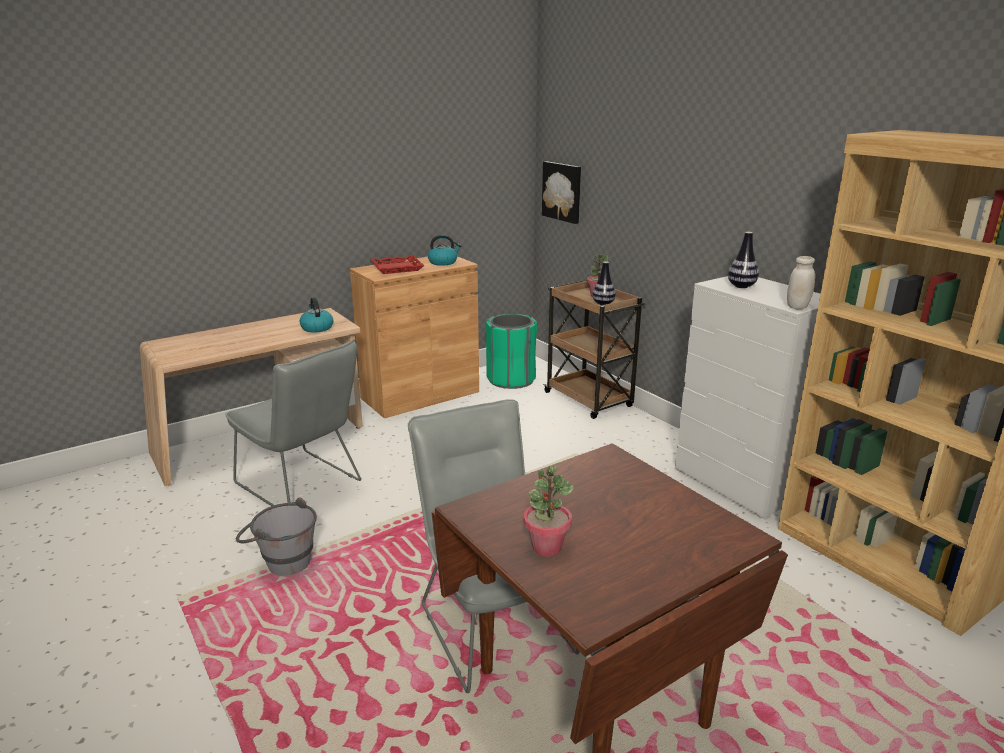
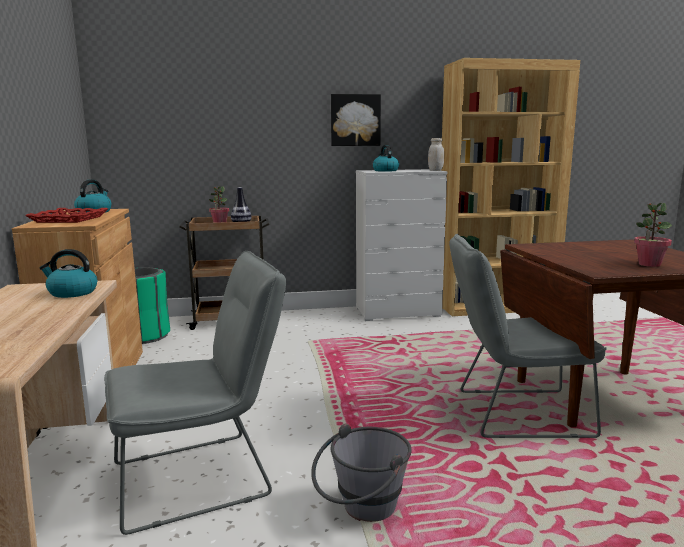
camera: 65 degrees left, 10 degrees down
picture [542,161,581,224] -> picture moved to [331,94,381,146]
vase [728,232,759,288] -> kettle [373,145,399,172]

